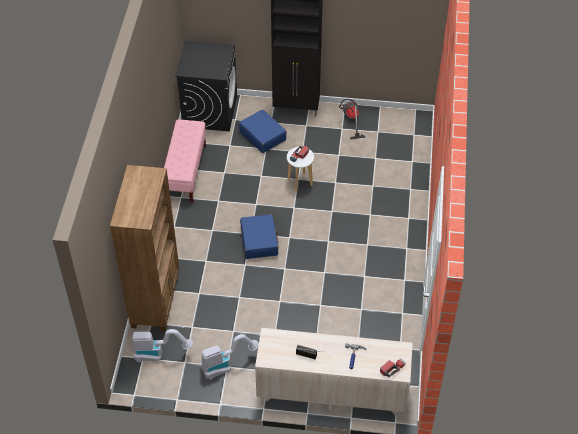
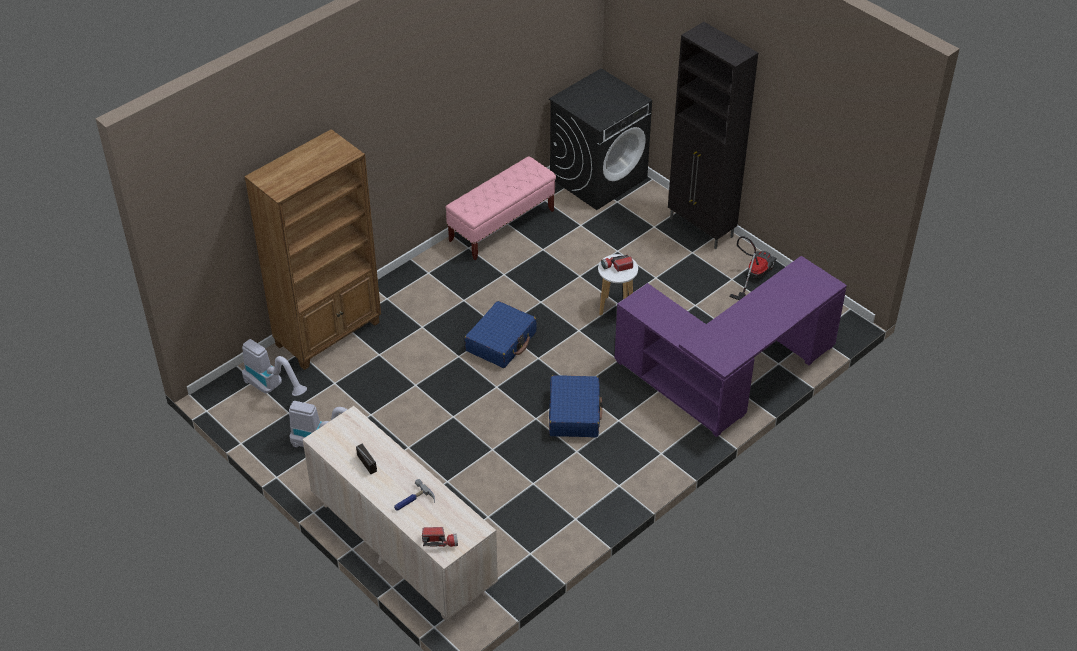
camera: 40 degrees right, 5 degrees down
blue suitcase [239,109,287,153] -> blue suitcase moved to [549,375,603,437]
none -> purple desk [615,256,847,437]

